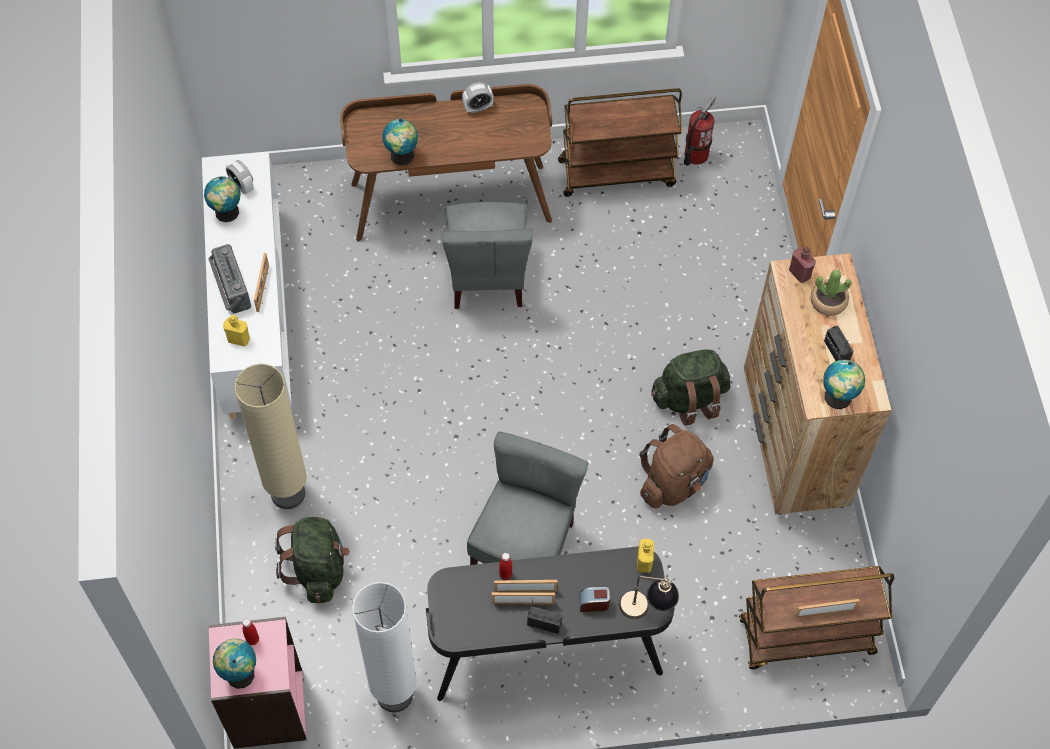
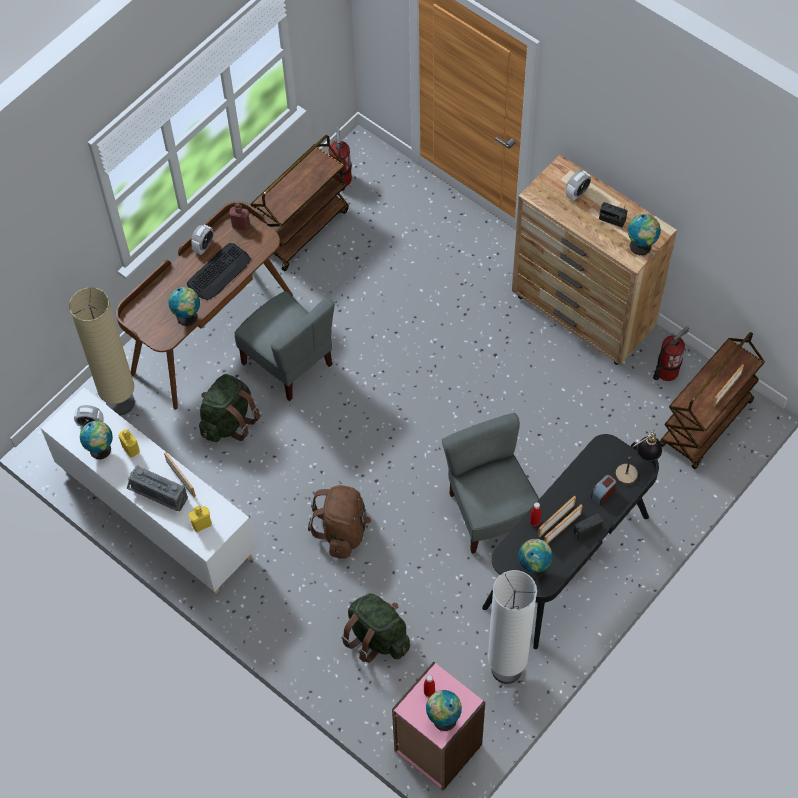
camera: 40 degrees left, 0 degrees up
beige floor lamp [234,364,307,509] -> beige floor lamp moved to [69,287,135,415]
yellow bottle [637,539,654,573] -> yellow bottle moved to [118,429,140,457]
brown backpack [639,424,714,508] -> brown backpack moved to [308,485,371,559]
green backpack [651,349,730,426] -> green backpack moved to [199,374,260,442]
red bottle [789,246,816,283] -> red bottle moved to [229,203,250,230]
potted plant [811,270,851,316] -> alarm clock [566,170,591,201]
none -> keyboard [187,243,251,300]
none -> globe [518,539,553,580]
none -> fire extinguisher [653,326,689,381]

